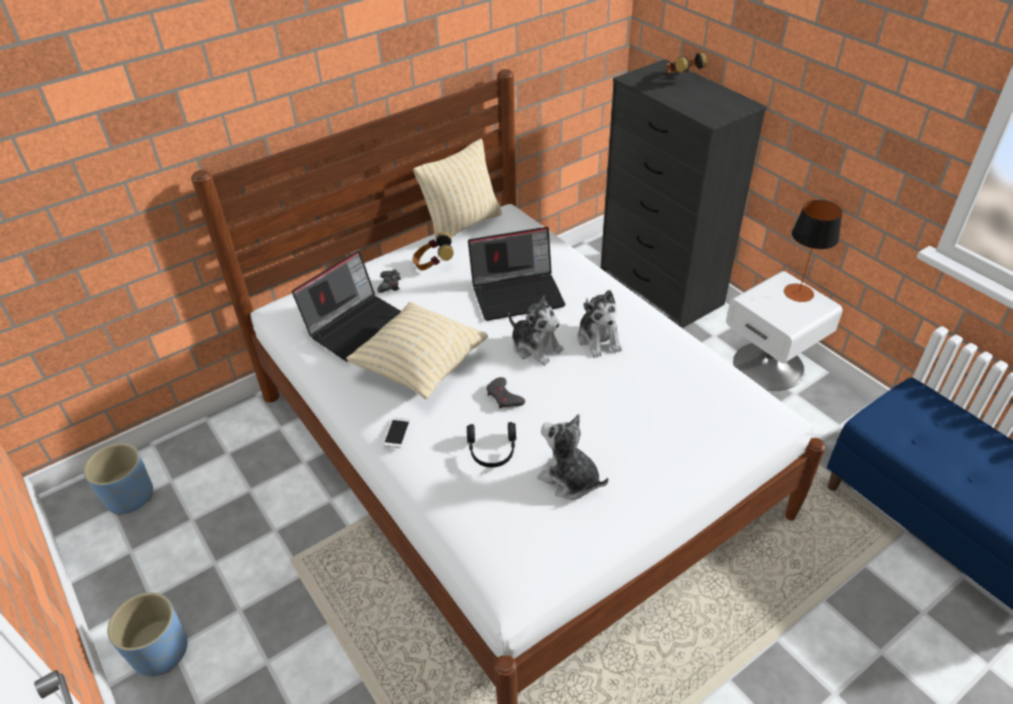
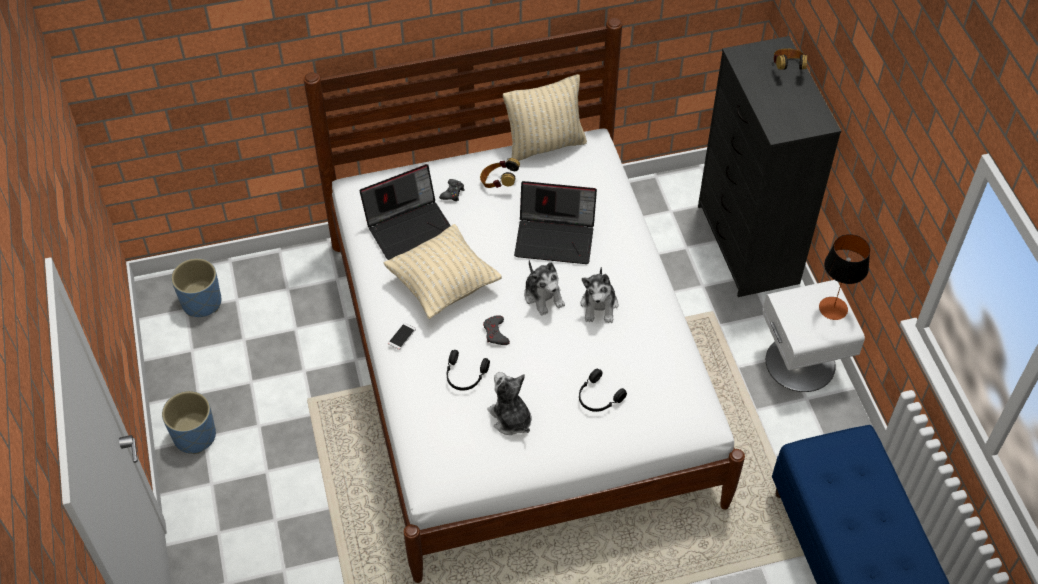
camera: 20 degrees right, 10 degrees up
none -> black headphones [579,369,627,412]

